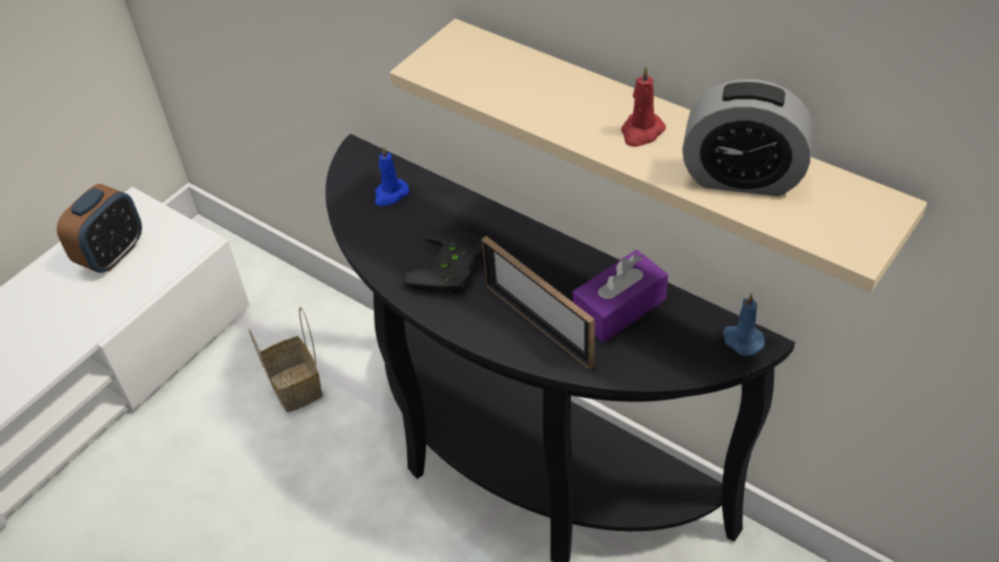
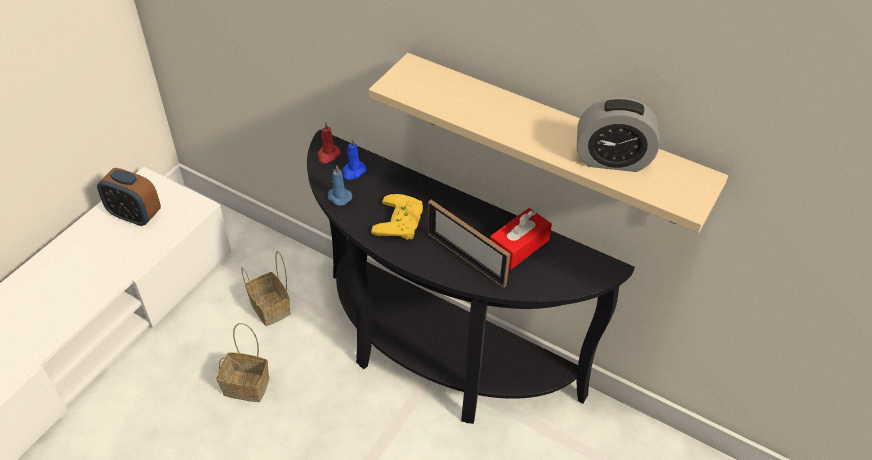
camera: 10 degrees left, 0 degrees up
alarm clock [57,184,142,273] -> alarm clock turned 90 degrees clockwise [97,168,161,226]
black game controller [403,227,483,295] -> yellow game controller [371,194,423,240]
purple tissue box [573,250,668,342] -> red tissue box [490,208,552,270]
red candle [621,66,666,147] -> red candle moved to [317,122,341,163]
blue candle [723,293,765,356] -> blue candle moved to [328,165,352,206]
none -> basket [217,323,269,402]

